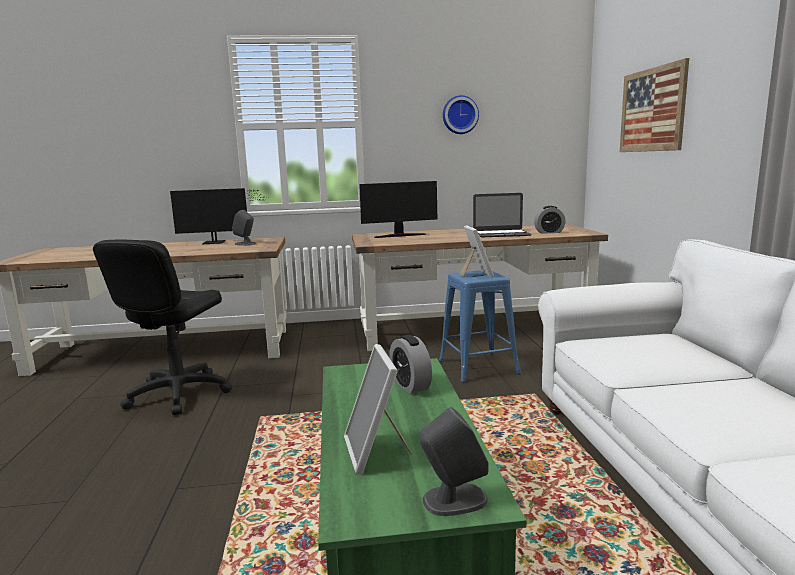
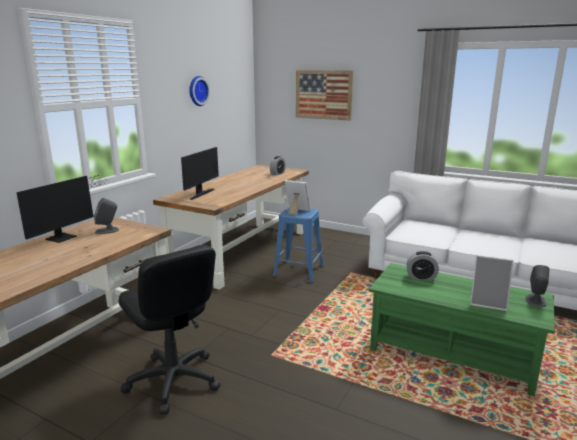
camera: 55 degrees left, 5 degrees up
laptop [473,193,532,237] -> none

